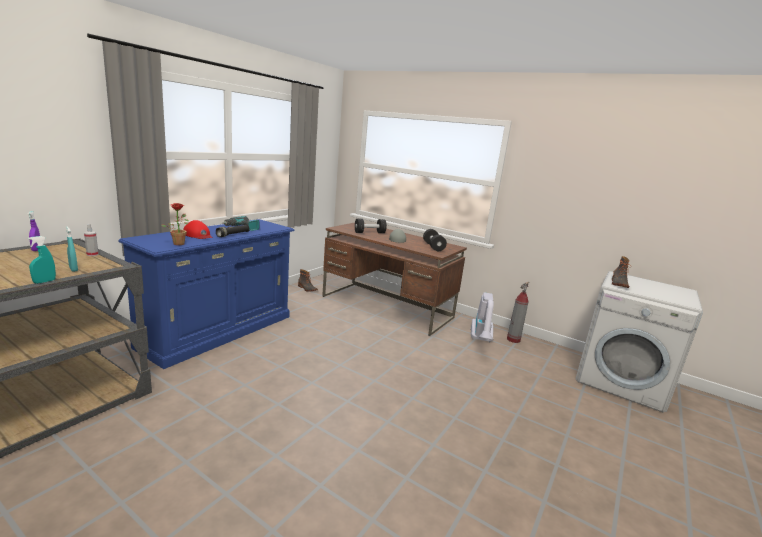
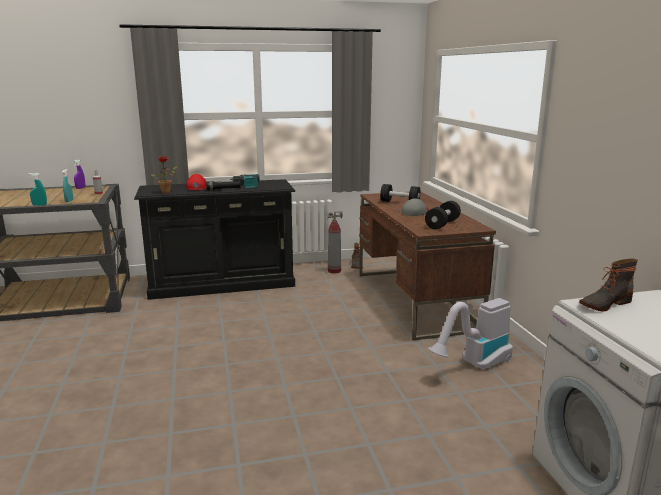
camera: 45 degrees right, 0 degrees up
blue cabinet [118,219,295,369] -> black cabinet [134,179,295,300]
fire extinguisher [507,282,529,343] -> fire extinguisher moved to [327,211,343,274]

